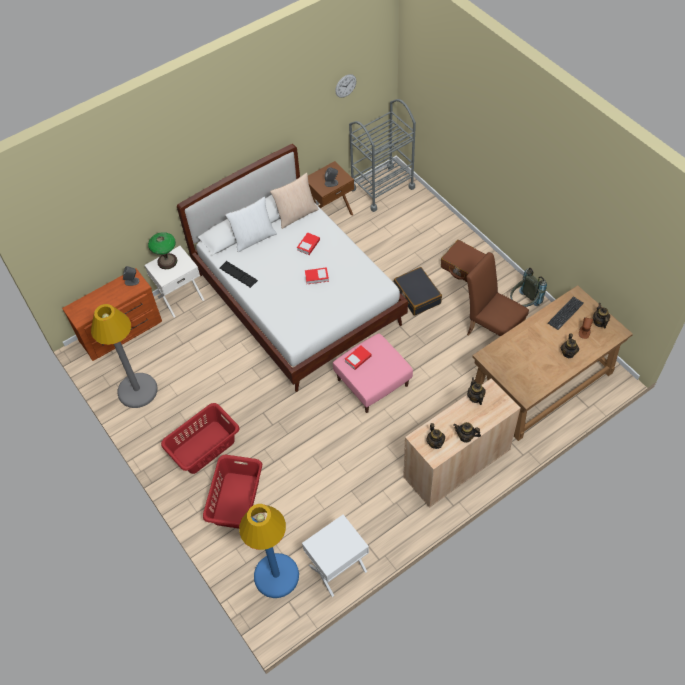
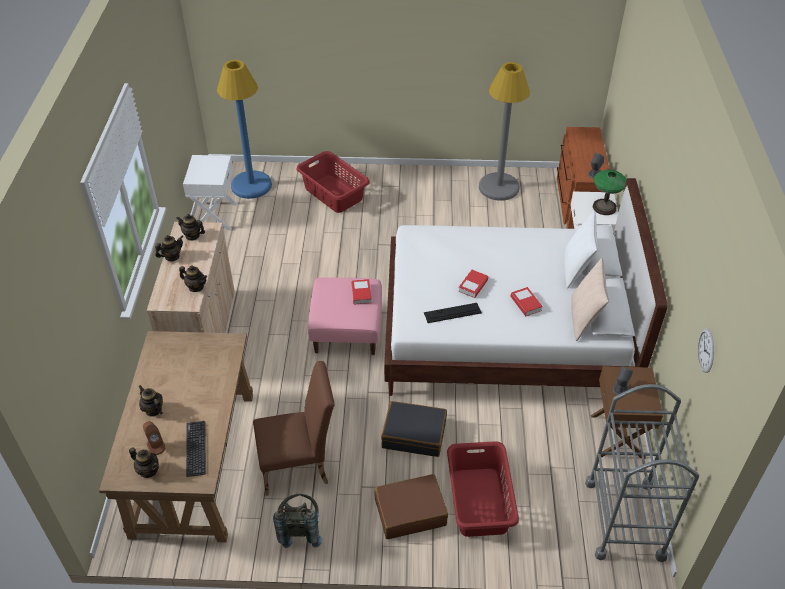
camera: 125 degrees right, 10 degrees down
red laundry basket [161,403,239,474] -> red laundry basket moved to [447,441,519,537]
keyboard [219,261,258,288] -> keyboard moved to [424,303,482,323]

